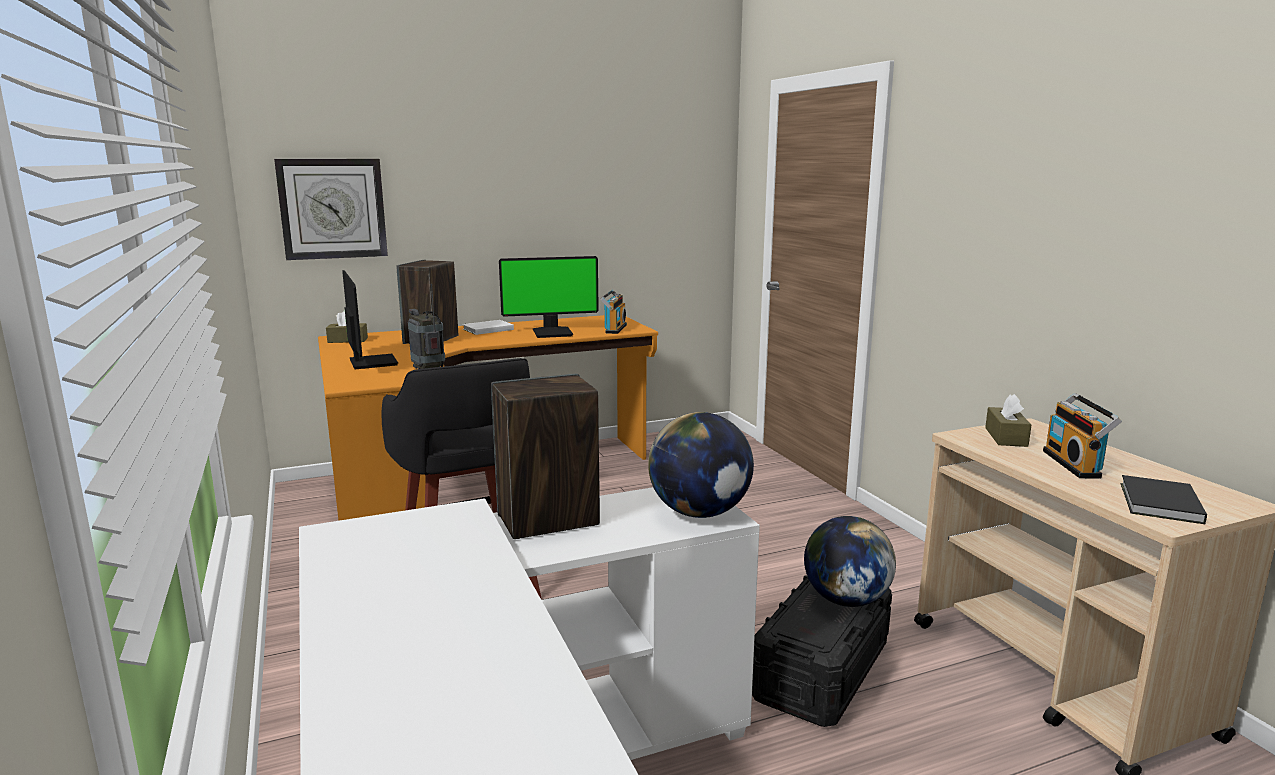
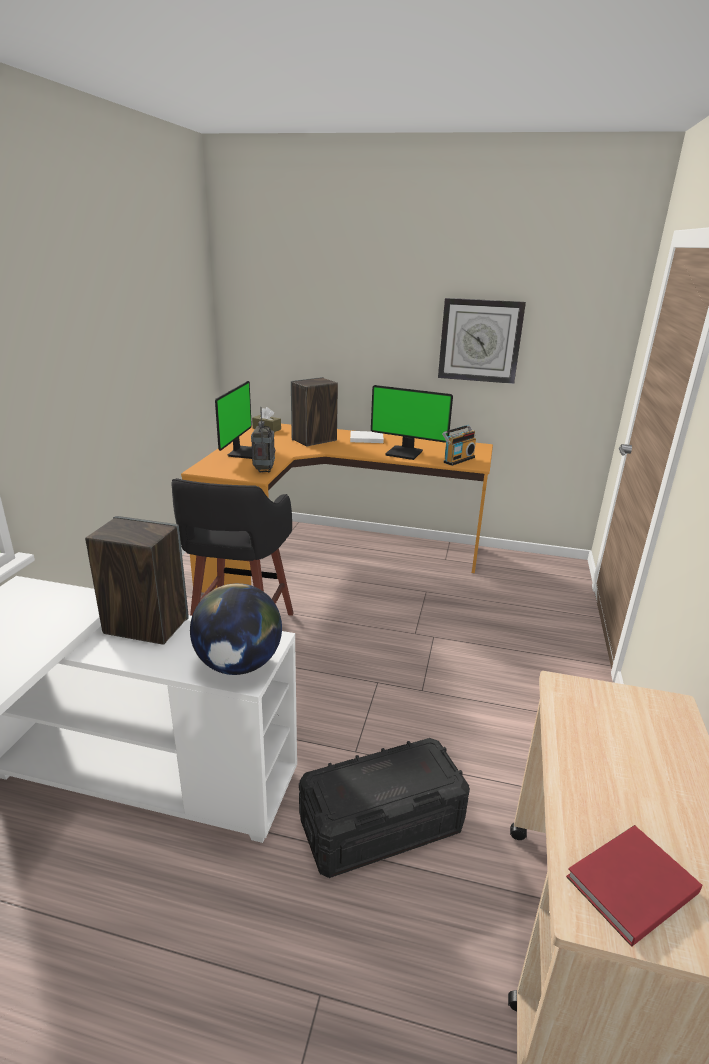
camera: 35 degrees right, 10 degrees up
wall clock [274,159,388,260] -> wall clock moved to [438,298,526,384]
globe [804,516,896,607] -> none
brown tissue box [985,394,1031,447] -> none
radio [1043,393,1122,478] -> none
black book [1121,475,1207,524] -> red book [566,825,702,947]

